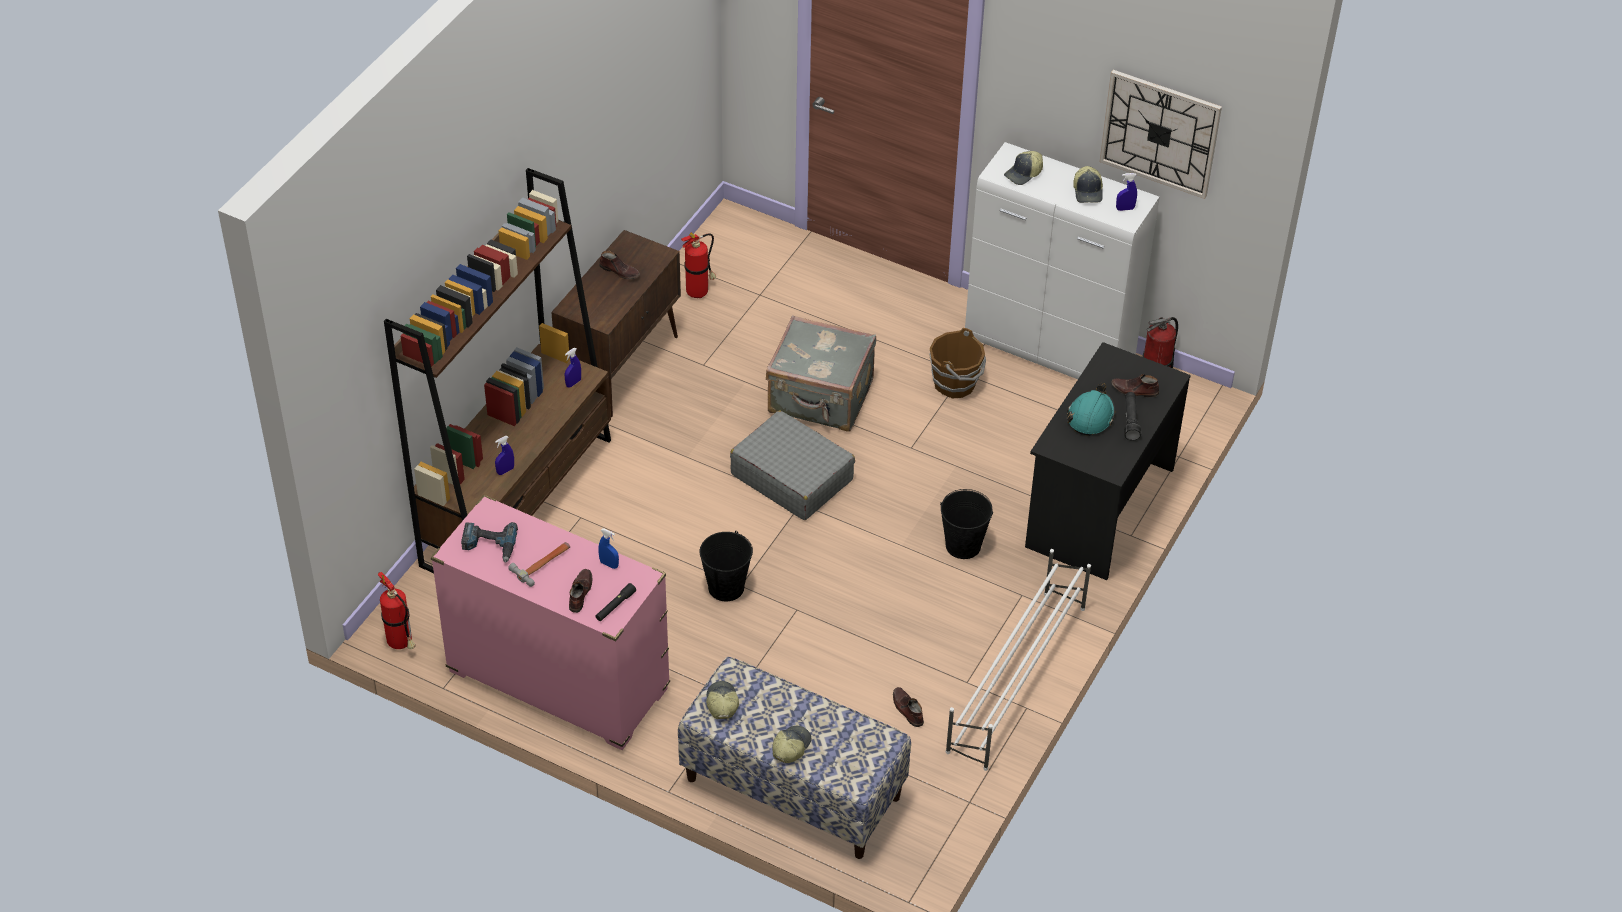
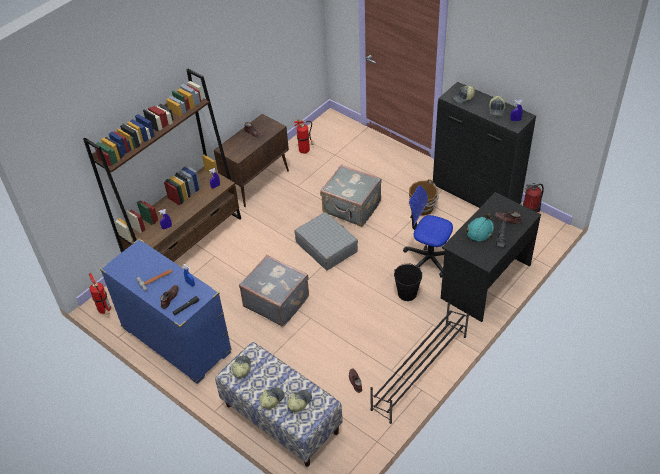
camera: 15 degrees right, 0 degrees up
pink dresser [431,495,670,750] -> blue dresser [100,239,232,384]
power drill [461,522,518,563] -> none
black bucket [699,531,753,601] -> grey suitcase [239,255,309,327]
white shoe rack [946,549,1091,771] -> black shoe rack [370,302,469,424]
white cabinet [965,142,1159,379] -> black cabinet [433,82,536,208]
wall clock [1100,70,1222,199] -> none
none -> cap [287,390,312,412]
none -> office chair [403,185,453,278]

